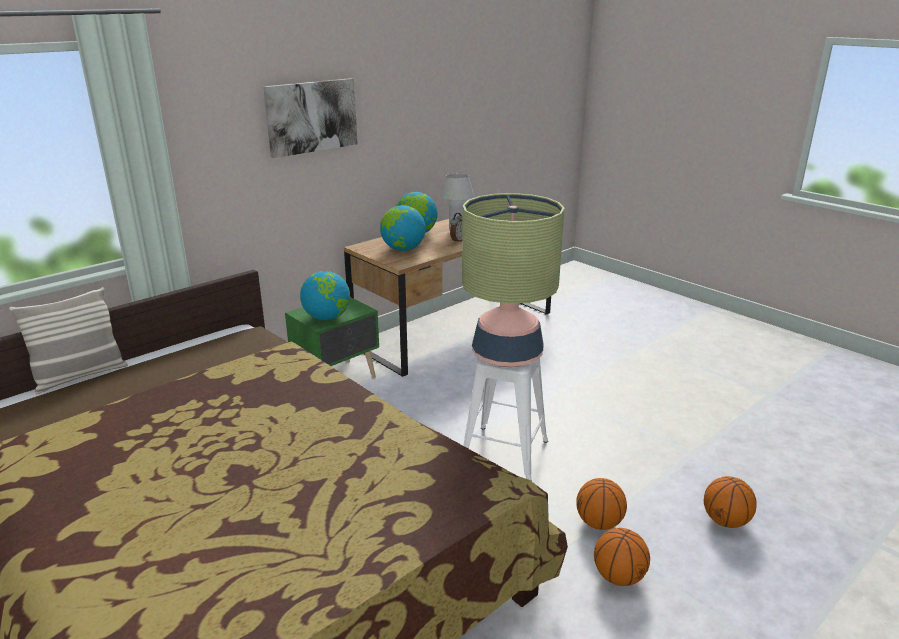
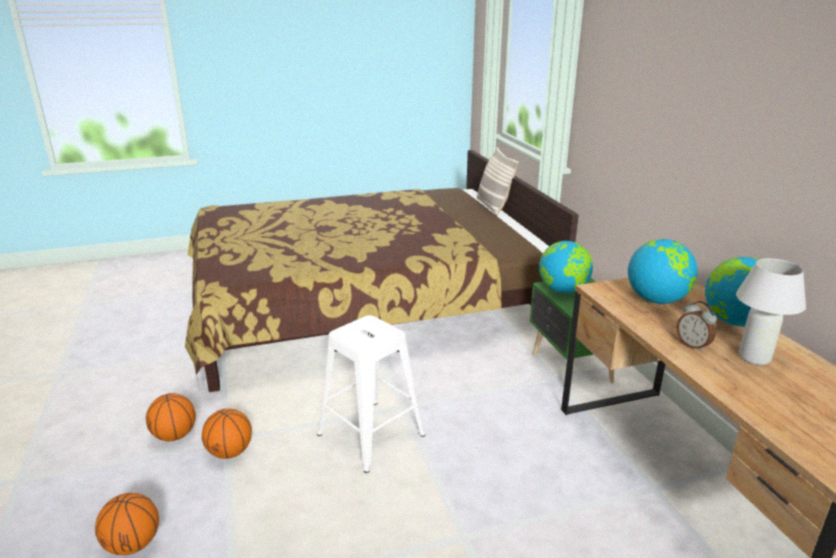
camera: 115 degrees right, 0 degrees up
picture [263,78,358,158] -> none
table lamp [462,193,565,367] -> none

